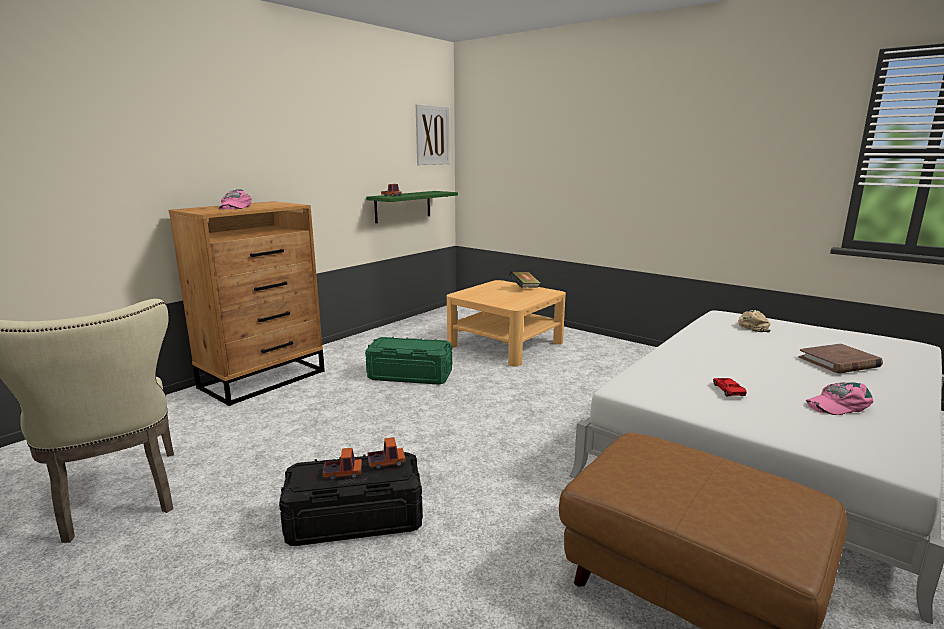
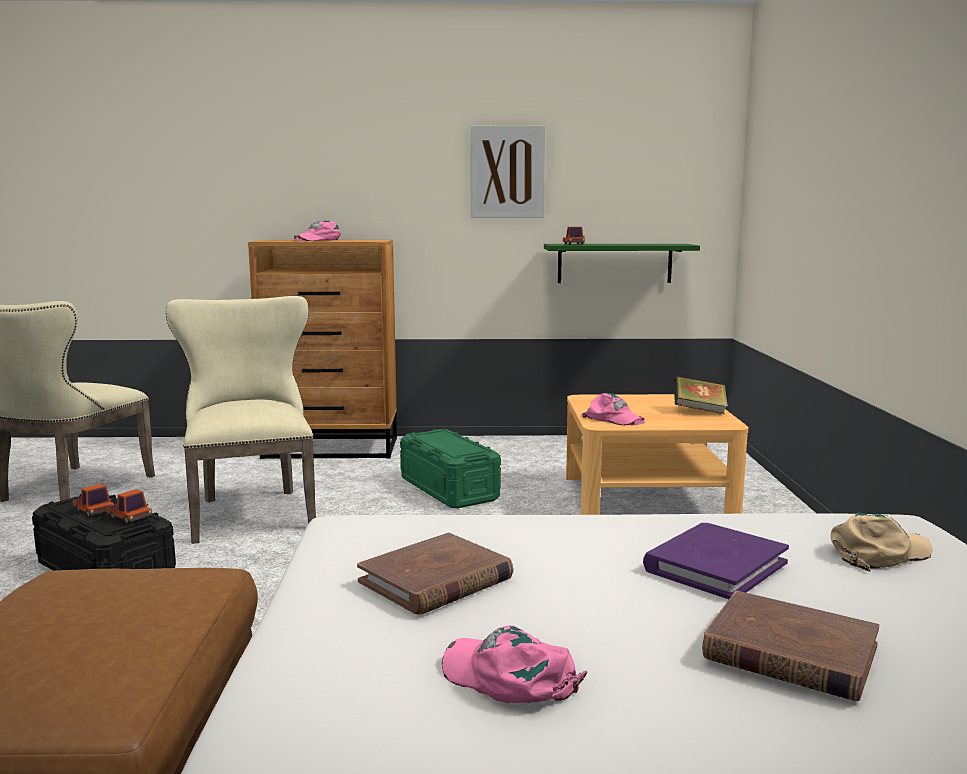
camera: 50 degrees right, 5 degrees down
picture [416,104,450,165] -> picture moved to [470,126,545,218]
red toy car [713,378,747,396] -> brown book [357,533,513,615]
none -> beige chair [166,296,316,544]
none -> pink cap [582,393,645,426]
none -> purple book [643,523,789,599]

